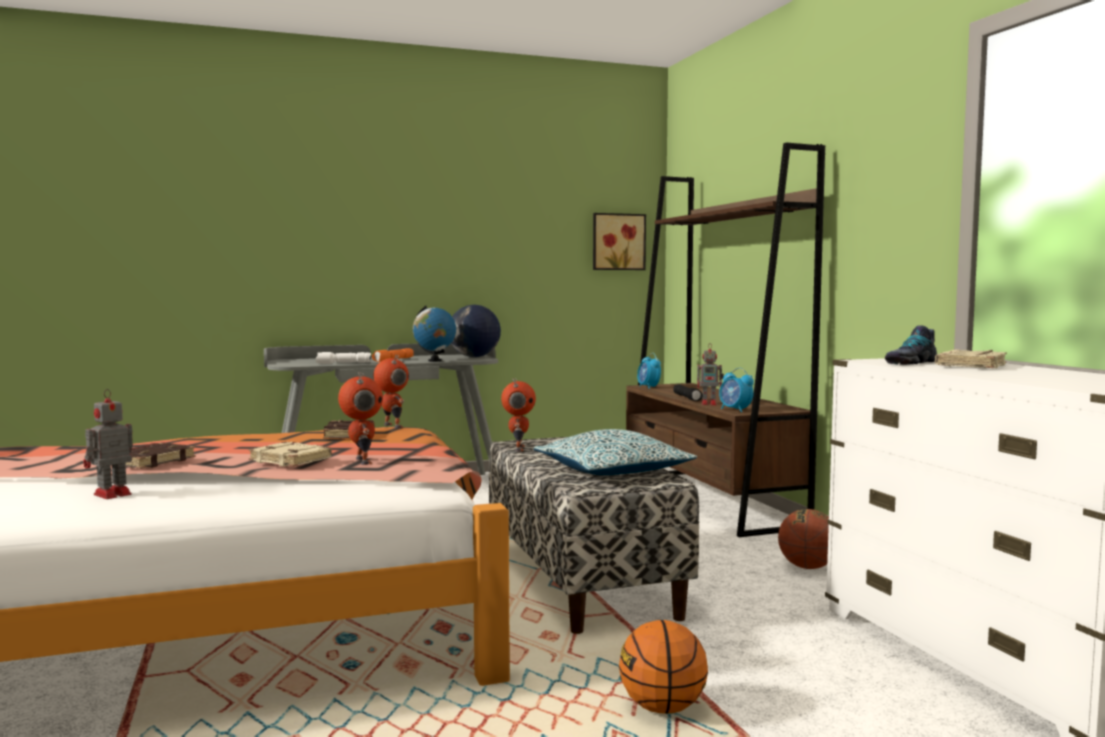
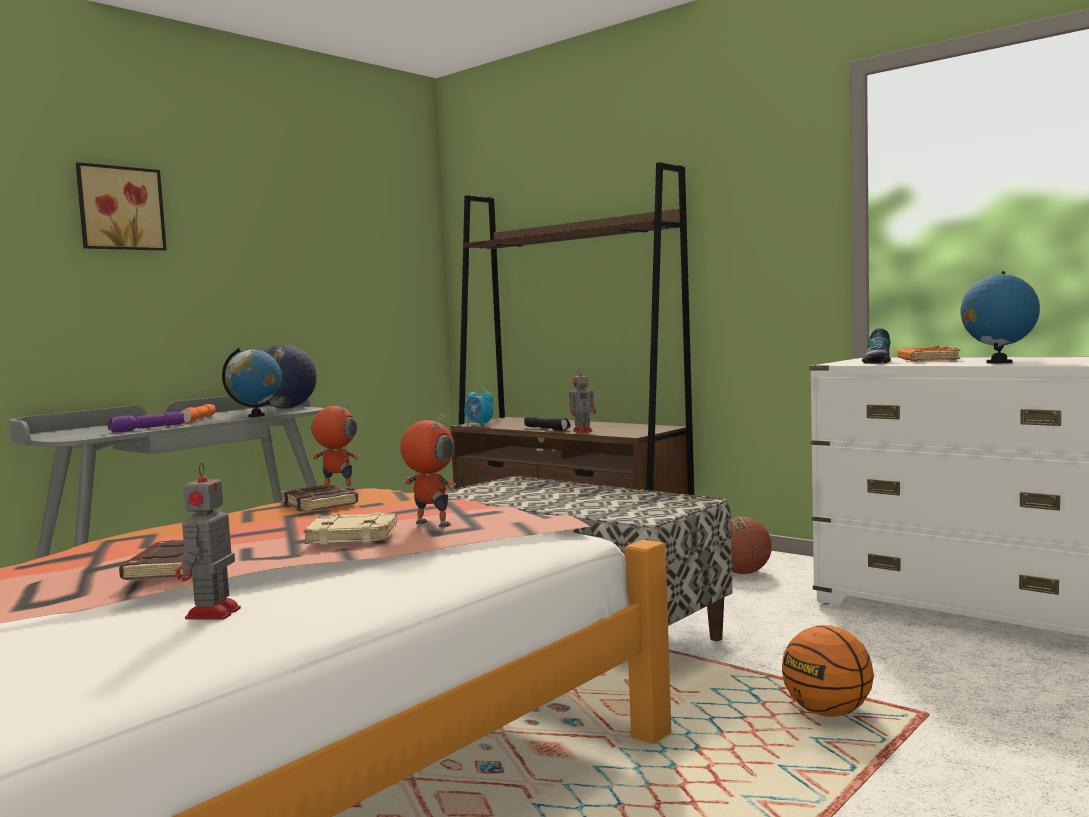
camera: 30 degrees left, 0 degrees up
white flashlight [316,352,371,364] -> purple flashlight [108,412,185,432]
toy robot [501,379,536,451] -> none
pillow [534,429,697,475] -> none
picture [593,213,646,270] -> picture moved to [76,162,167,251]
alarm clock [719,368,754,412] -> none
beige book [935,349,1007,368] -> orange book [897,345,960,362]
none -> globe [961,271,1040,363]

